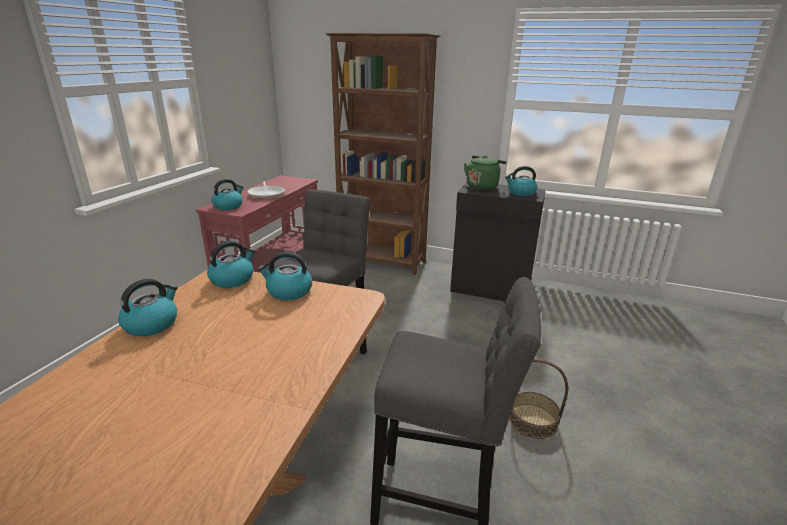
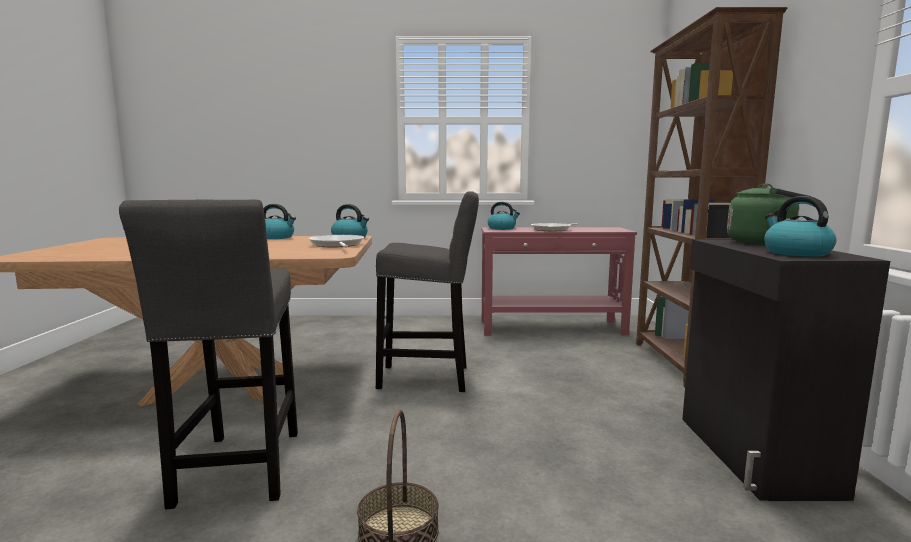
camera: 70 degrees right, 15 degrees down
kettle [258,252,312,300] -> frying pan [309,235,364,248]

